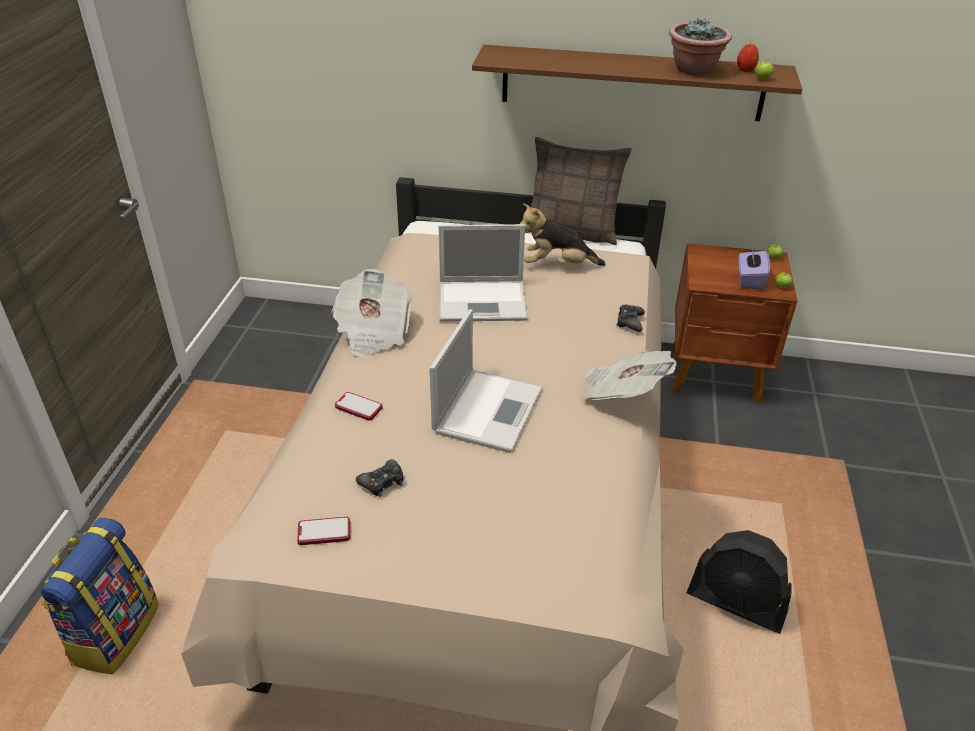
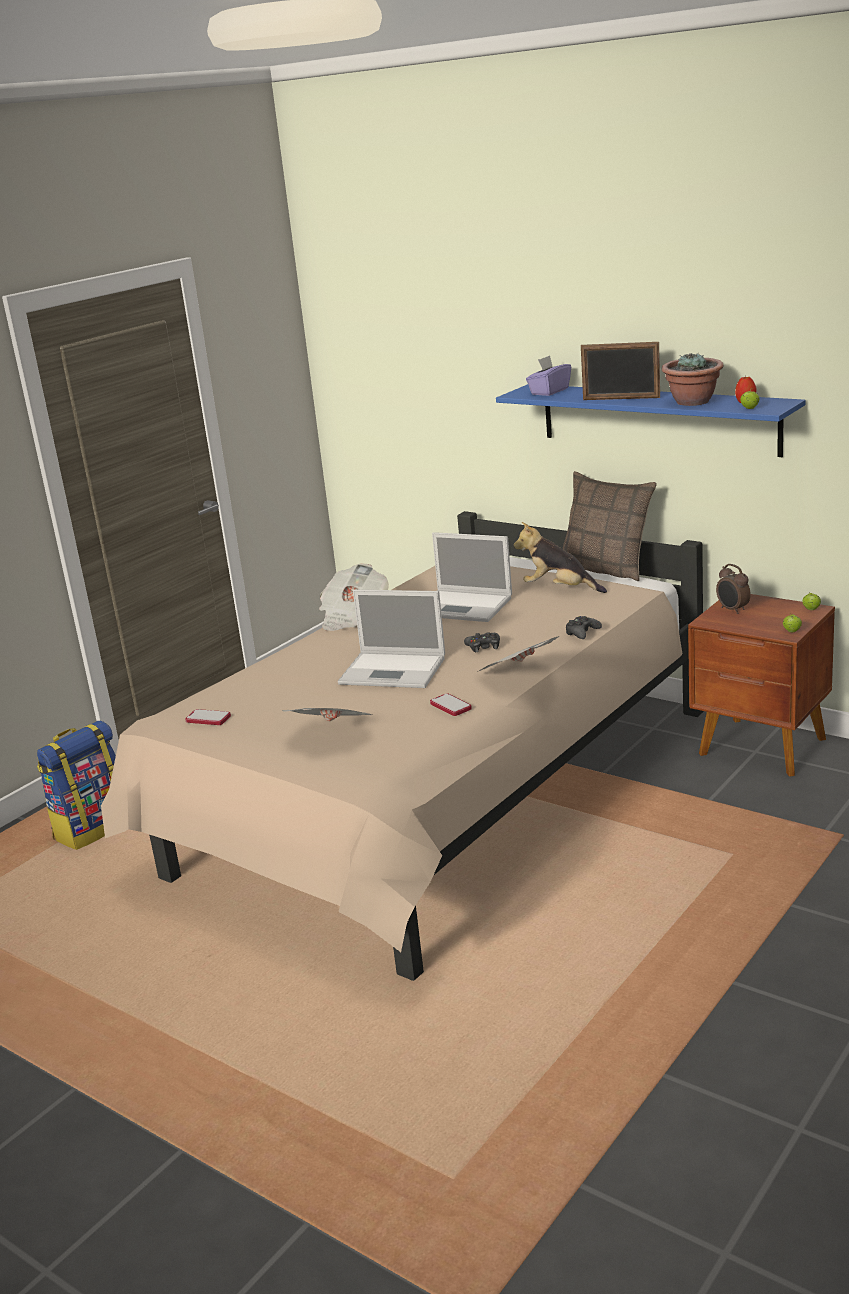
camera: 30 degrees right, 15 degrees down
phone [335,392,382,421] -> phone moved to [430,693,472,716]
black game controller [356,459,403,497] -> black game controller moved to [464,632,500,652]
laptop [429,309,542,453] -> laptop turned 60 degrees clockwise [338,590,445,688]
brown shelf [472,45,803,121] -> blue shelf [496,384,806,457]
black fan [686,530,792,634] -> none
purple tissue box [739,247,770,290] -> purple tissue box moved to [526,355,571,396]
none -> newspaper [282,708,372,721]
none -> picture frame [581,342,660,400]
none -> alarm clock [716,564,751,614]

